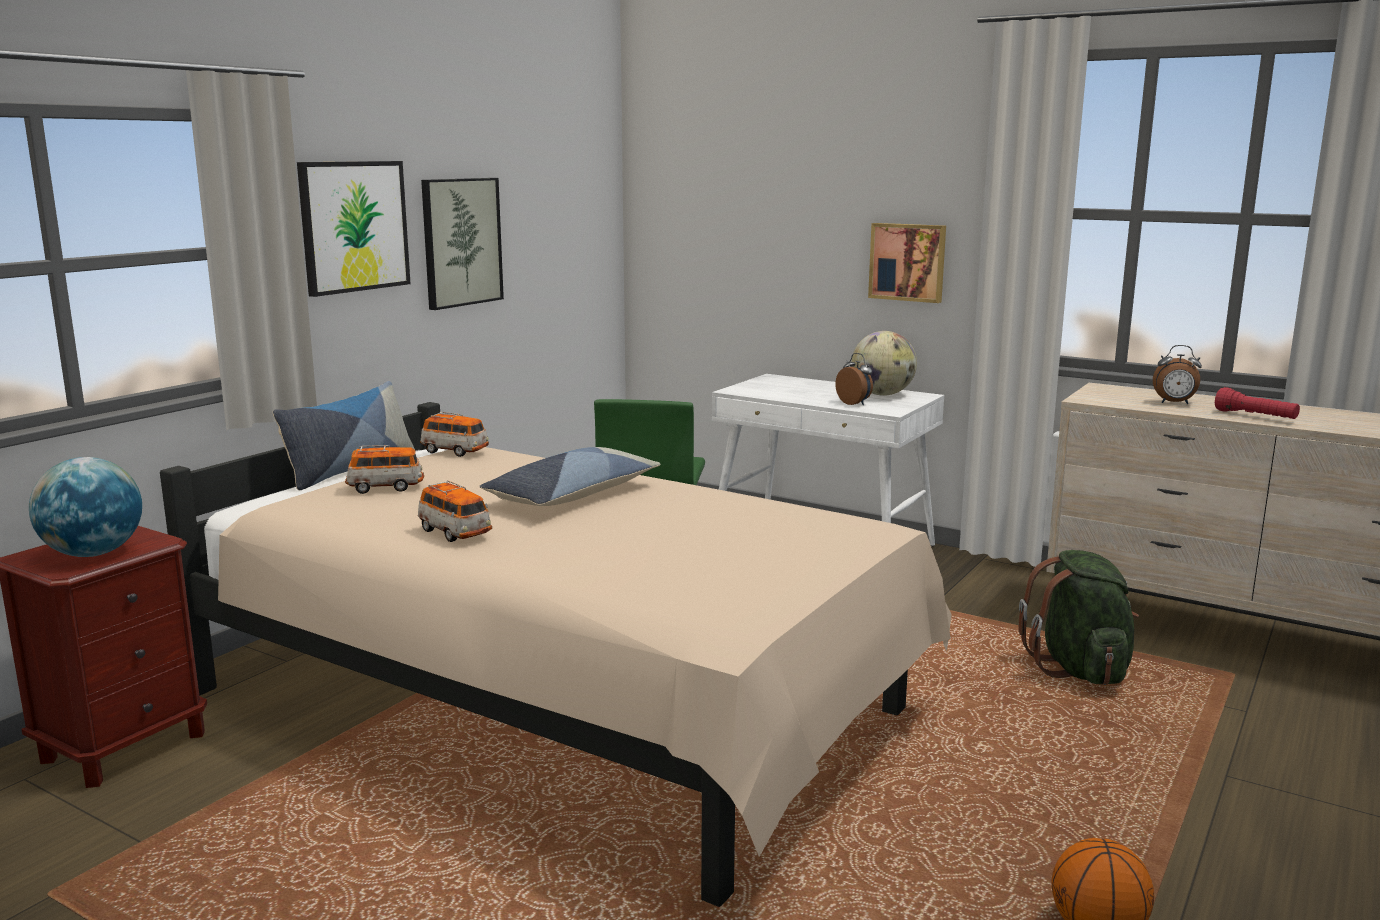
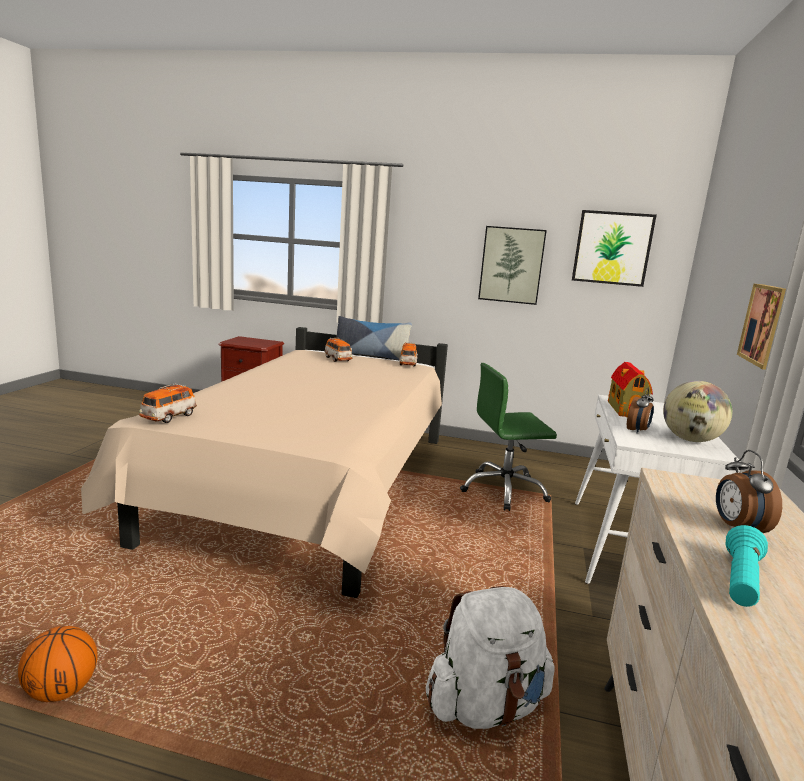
camera: 70 degrees right, 0 degrees up
globe [29,457,142,557] -> none
picture [297,161,411,297] -> picture moved to [572,210,657,287]
toy car [418,480,492,542] -> toy car moved to [139,383,197,423]
pillow [479,447,661,506] -> none
green backpack [1019,550,1139,685] -> white backpack [426,586,555,729]
red flashlight [1215,387,1300,419] -> turquoise flashlight [726,525,768,607]
none -> toy house [608,362,653,417]

